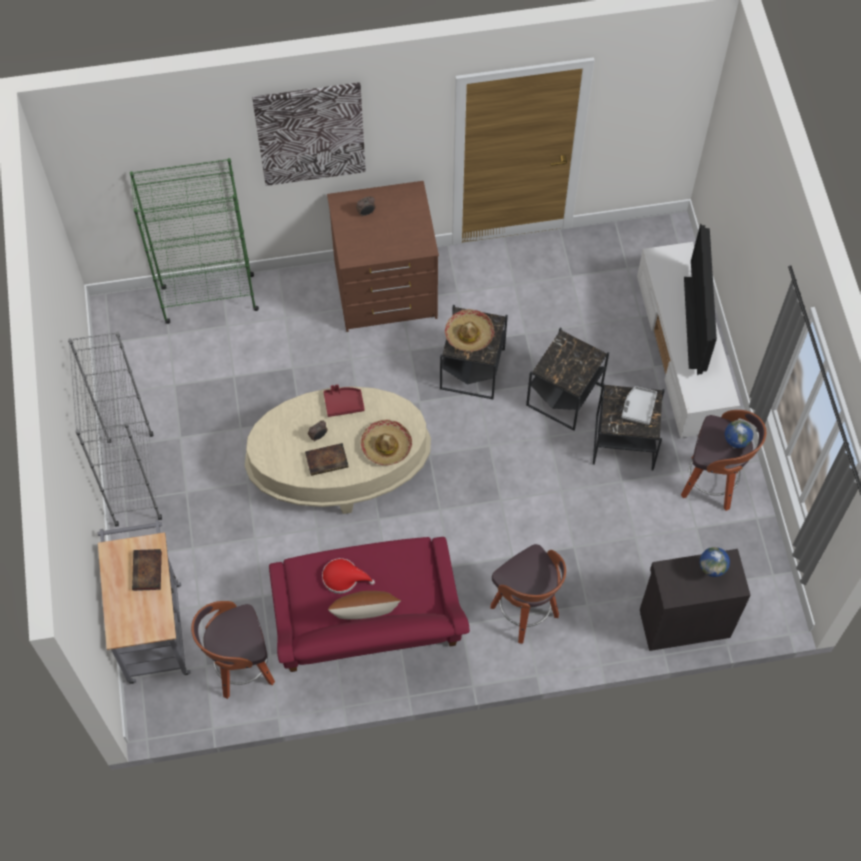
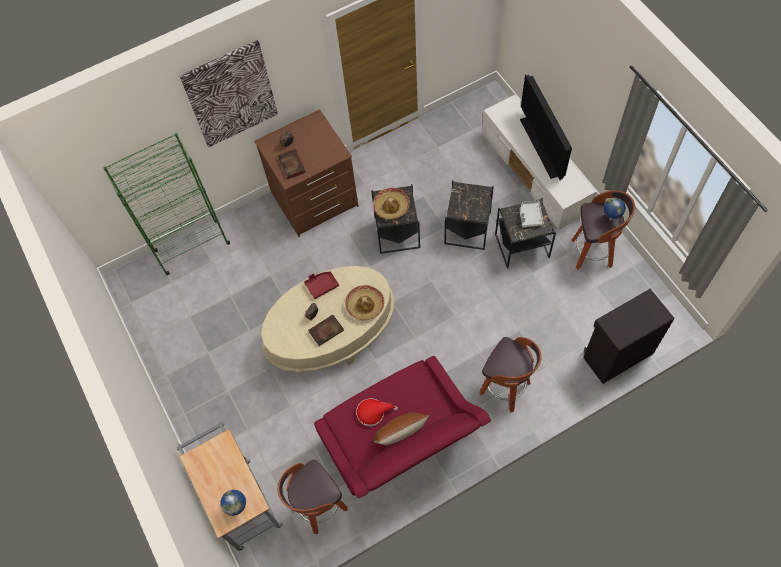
camera: 15 degrees left, 0 degrees up
grey bookcase [68,332,162,527] -> none
book [132,549,162,591] -> book moved to [278,149,306,179]
globe [700,547,730,577] -> globe moved to [220,490,246,516]

